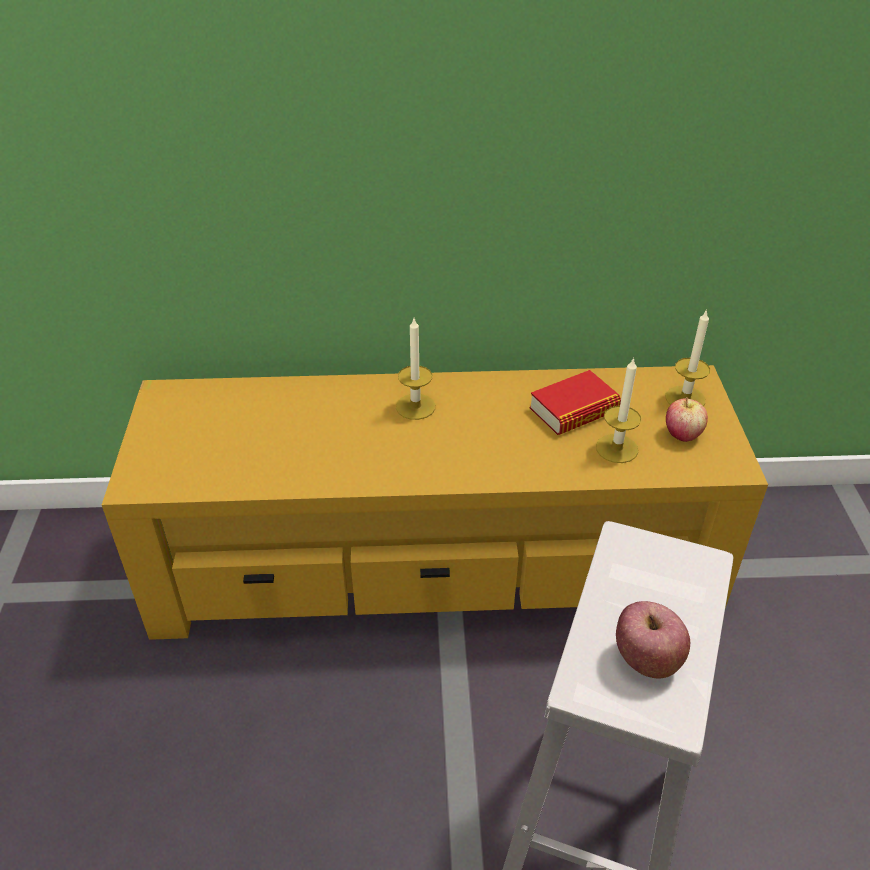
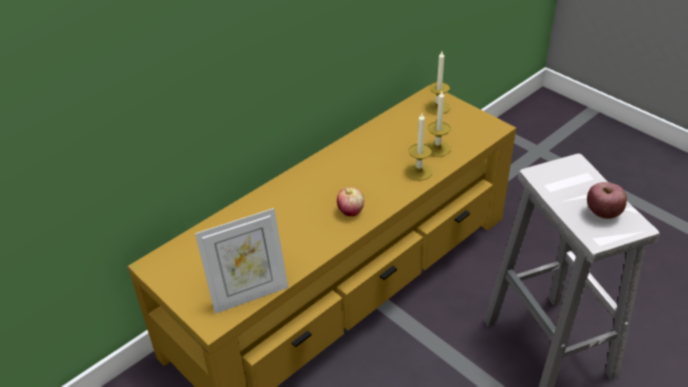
camera: 40 degrees left, 0 degrees up
candle [396,319,435,420] -> candle moved to [406,113,432,180]
book [530,370,621,435] -> none
apple [666,397,708,442] -> apple moved to [337,187,364,216]
none -> picture frame [195,208,288,314]

